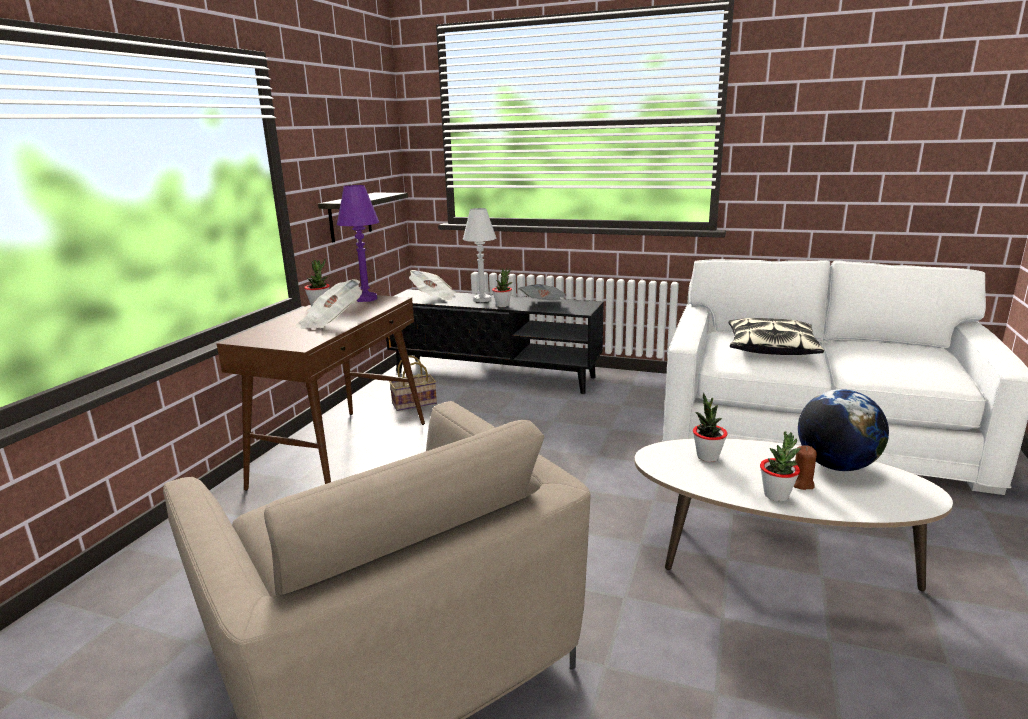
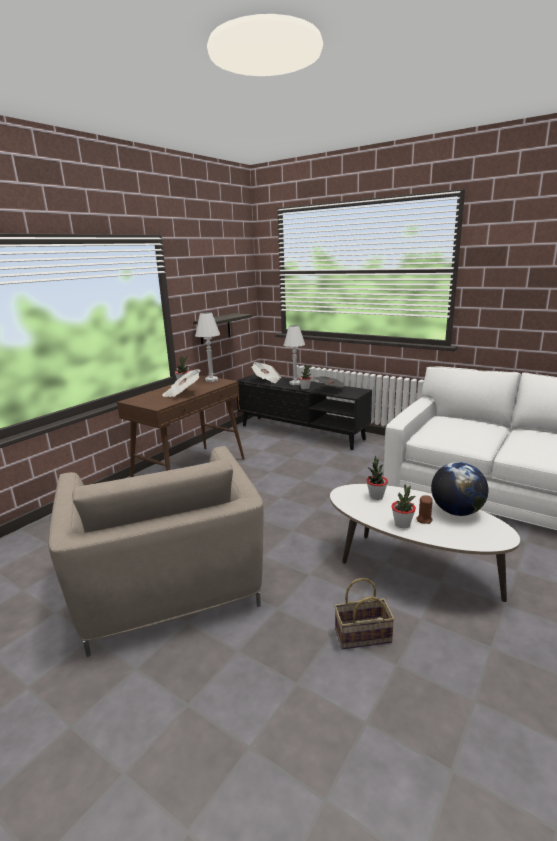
camera: 15 degrees right, 0 degrees up
purple table lamp [337,185,379,302] -> white table lamp [195,312,220,382]
basket [389,355,437,411] -> basket moved to [334,578,395,649]
pillow [729,318,824,355] -> none

